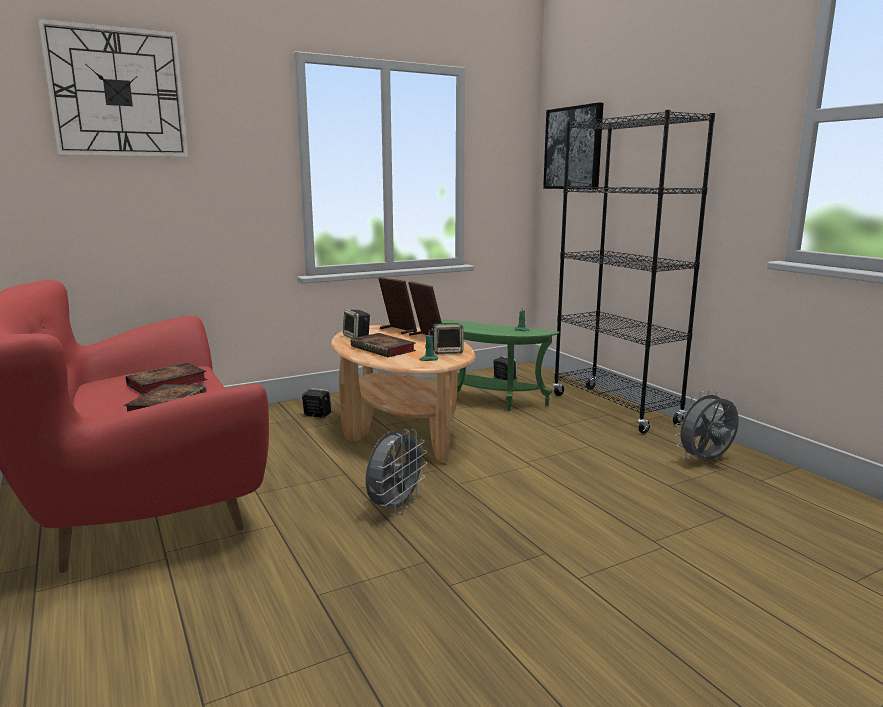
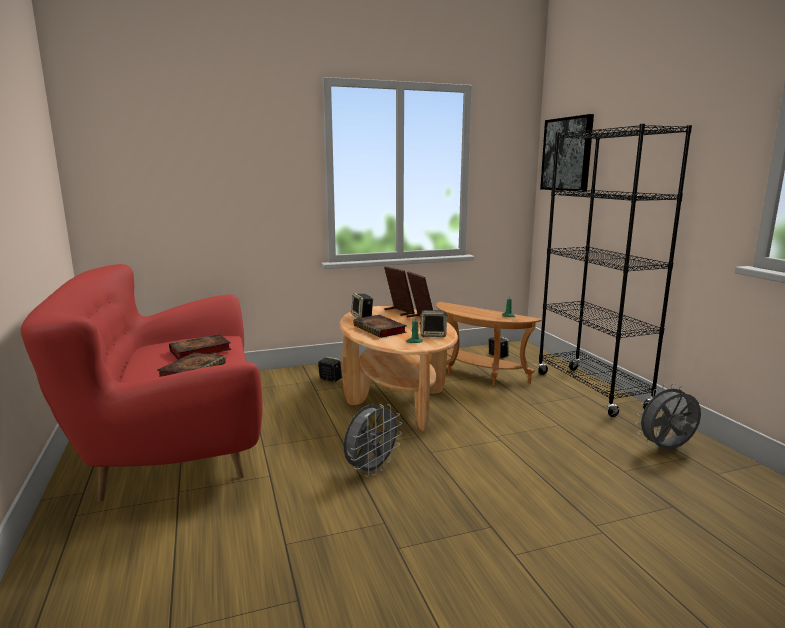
camera: 10 degrees right, 0 degrees up
wall clock [38,19,189,157] -> none
green side table [441,319,560,411] -> brown side table [436,302,542,386]

